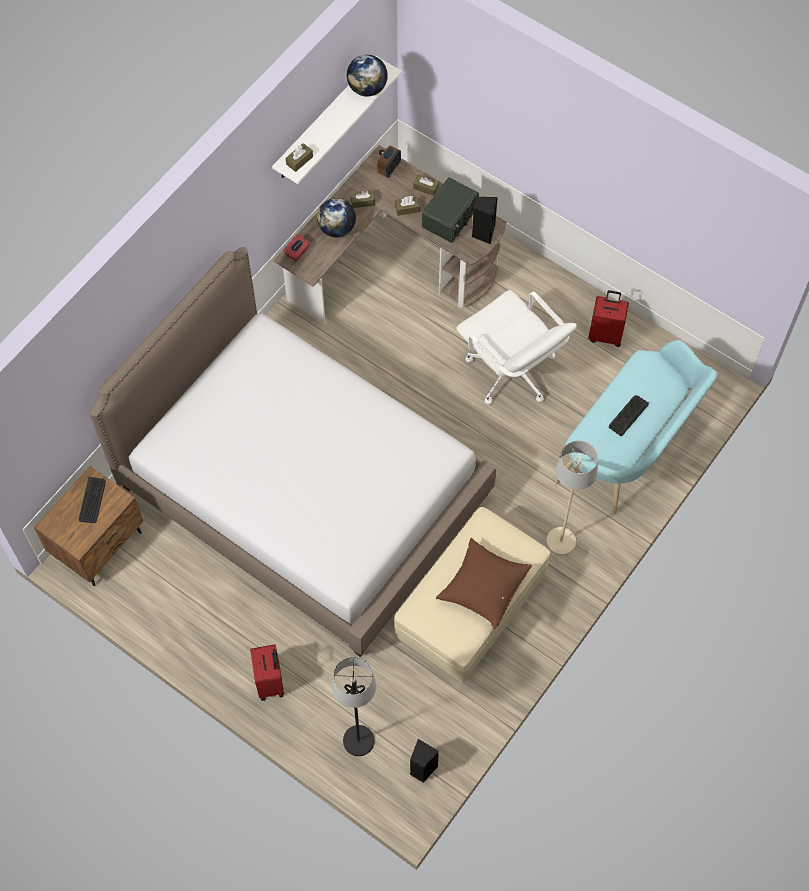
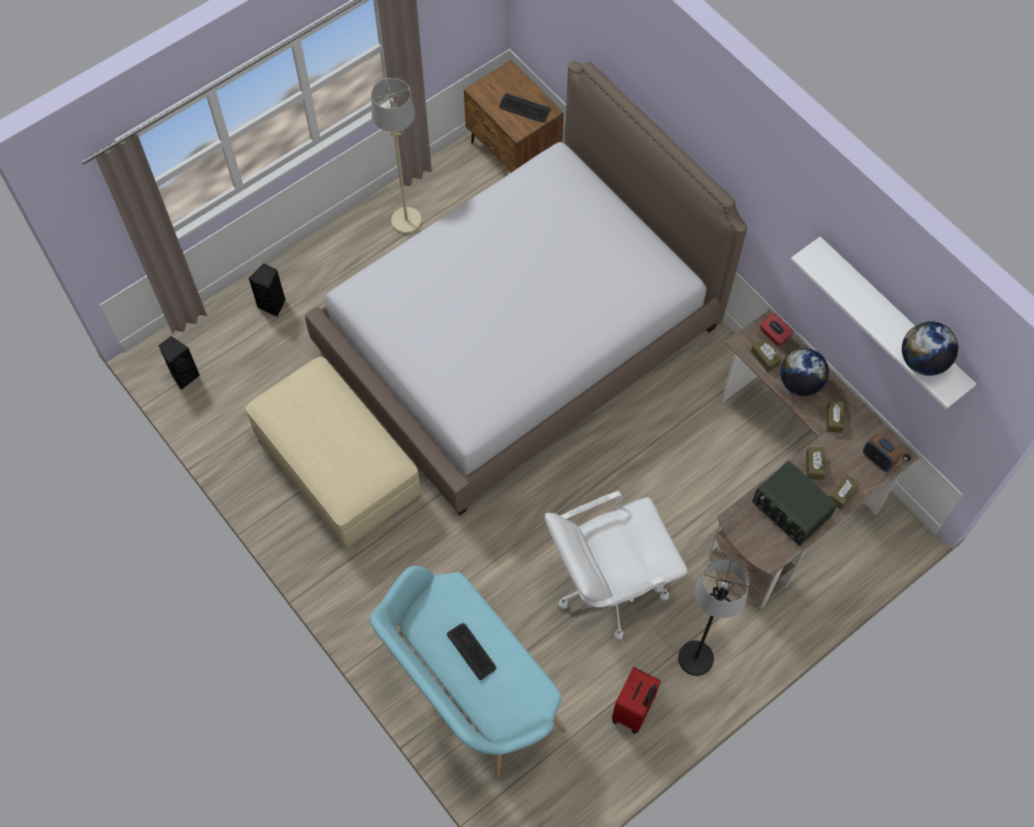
camera: 105 degrees right, 0 degrees up
red suitcase [250,644,284,701] -> none
brown tissue box [286,143,313,172] -> brown tissue box moved to [751,339,782,372]
black floor lamp [332,657,376,756] -> black floor lamp moved to [678,559,749,676]
brown pillow [436,538,532,630] -> none
black speaker [472,197,498,244] -> black speaker moved to [248,263,286,317]
beige floor lamp [546,440,598,555] -> beige floor lamp moved to [371,78,422,234]

